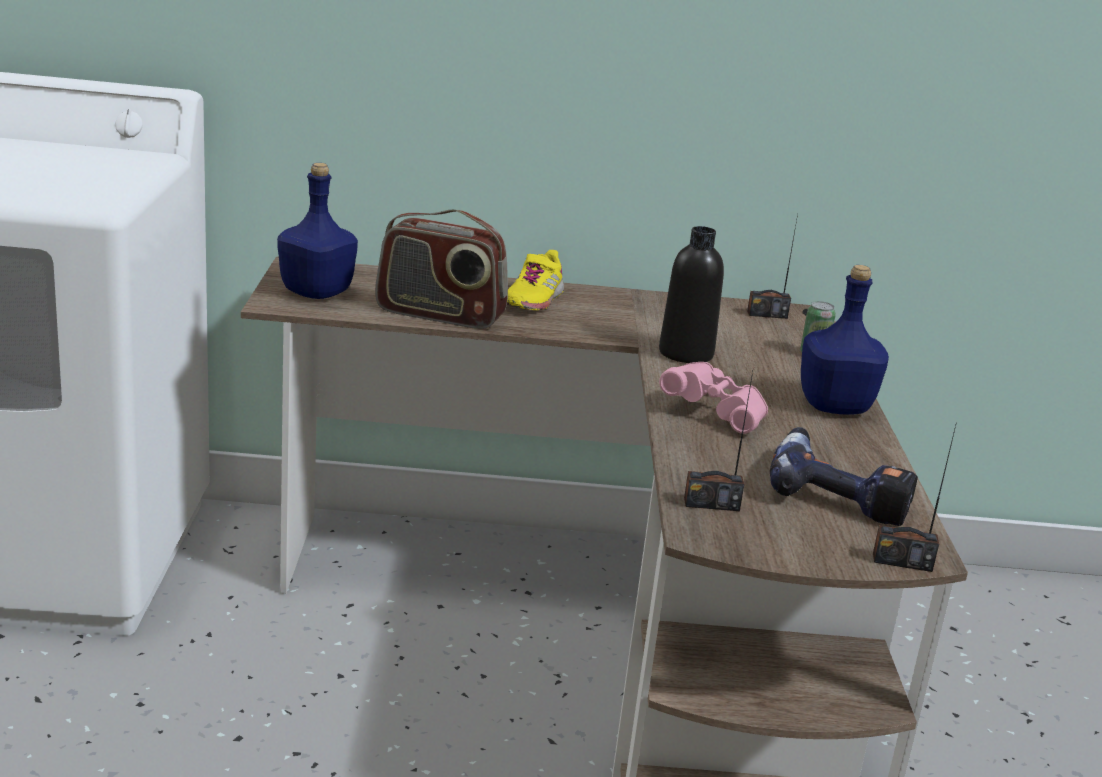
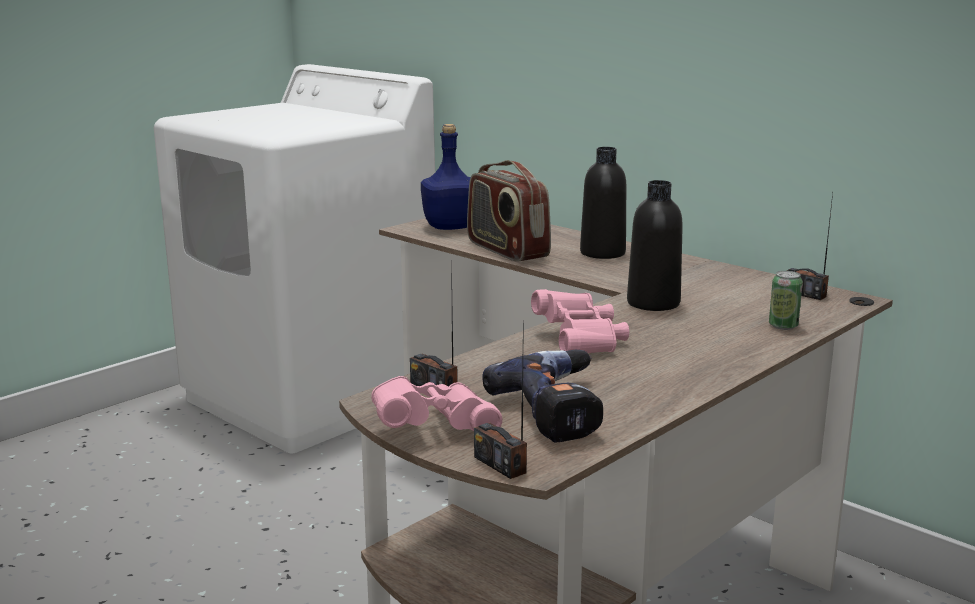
camera: 45 degrees right, 5 degrees down
yellow shoe [507,250,564,310] -> black bottle [580,147,626,259]
blue bottle [801,265,889,415] -> none
none -> pink binoculars [371,376,502,431]

